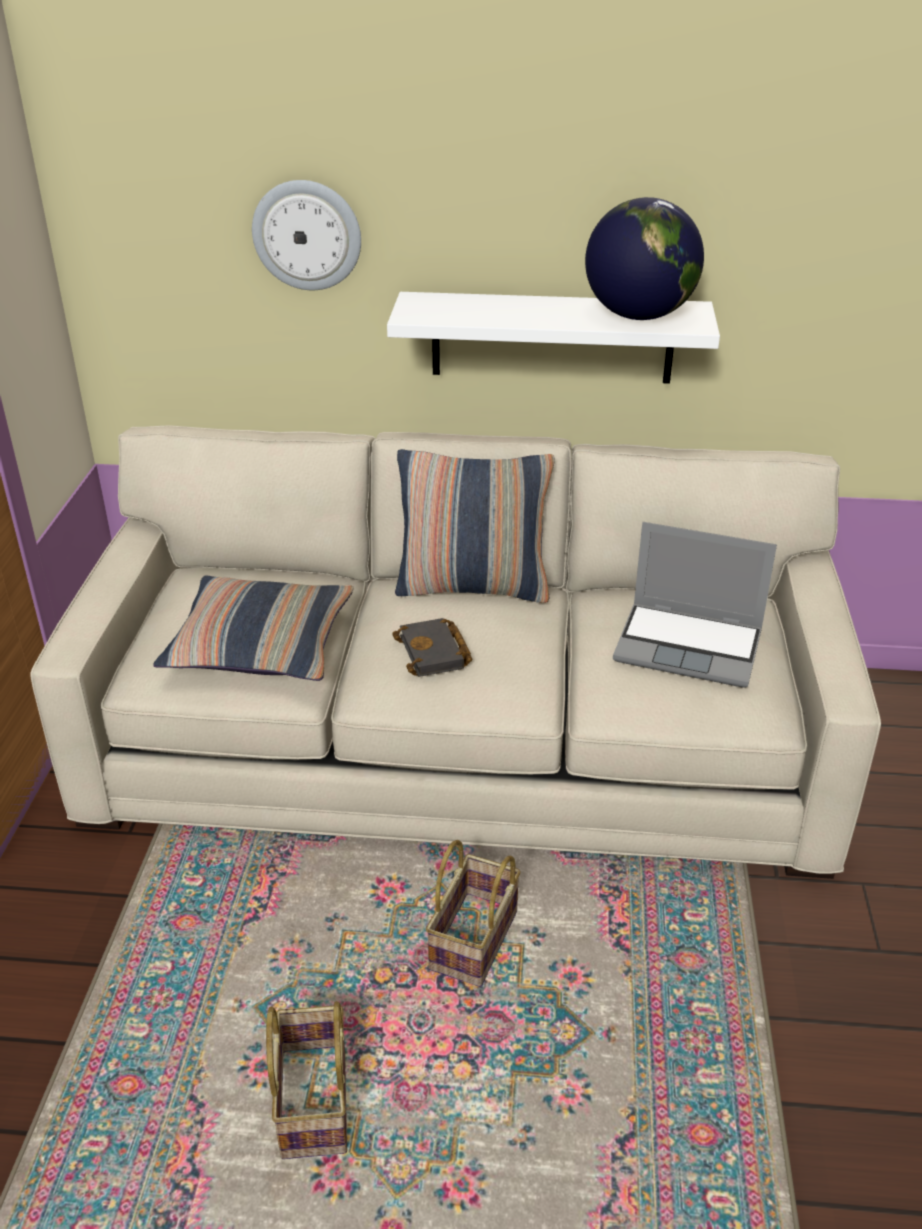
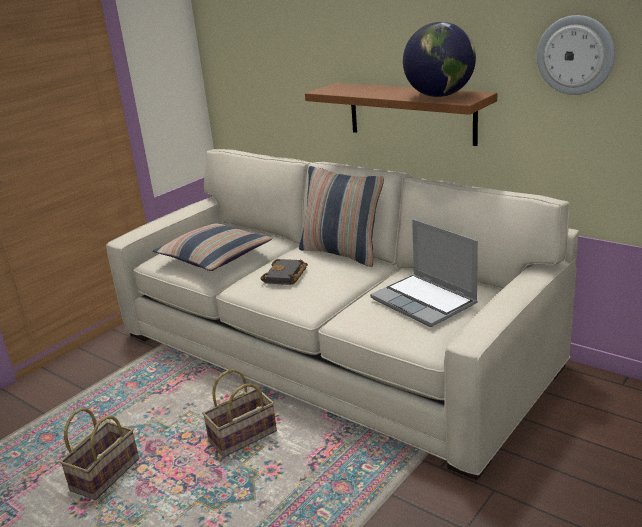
camera: 35 degrees right, 10 degrees down
wall clock [252,180,361,290] -> wall clock moved to [537,15,615,95]
white shelf [387,292,720,384] -> brown shelf [305,83,497,146]

